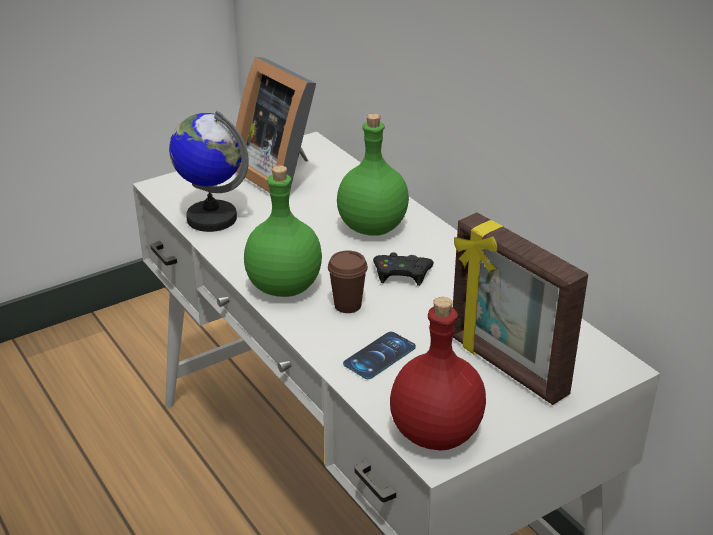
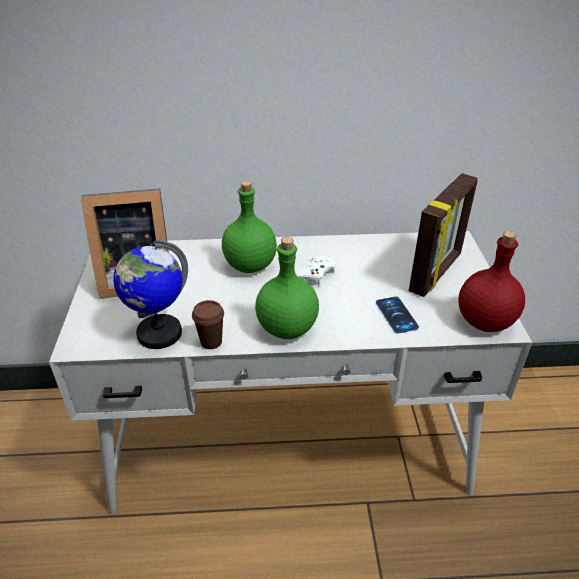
camera: 60 degrees left, 5 degrees up
brown cup [328,251,368,313] -> brown cup moved to [192,300,224,349]
black game controller [373,252,434,286] -> white game controller [295,256,336,285]
picture frame [453,212,588,405] -> picture frame turned 45 degrees counterclockwise [409,173,478,297]

